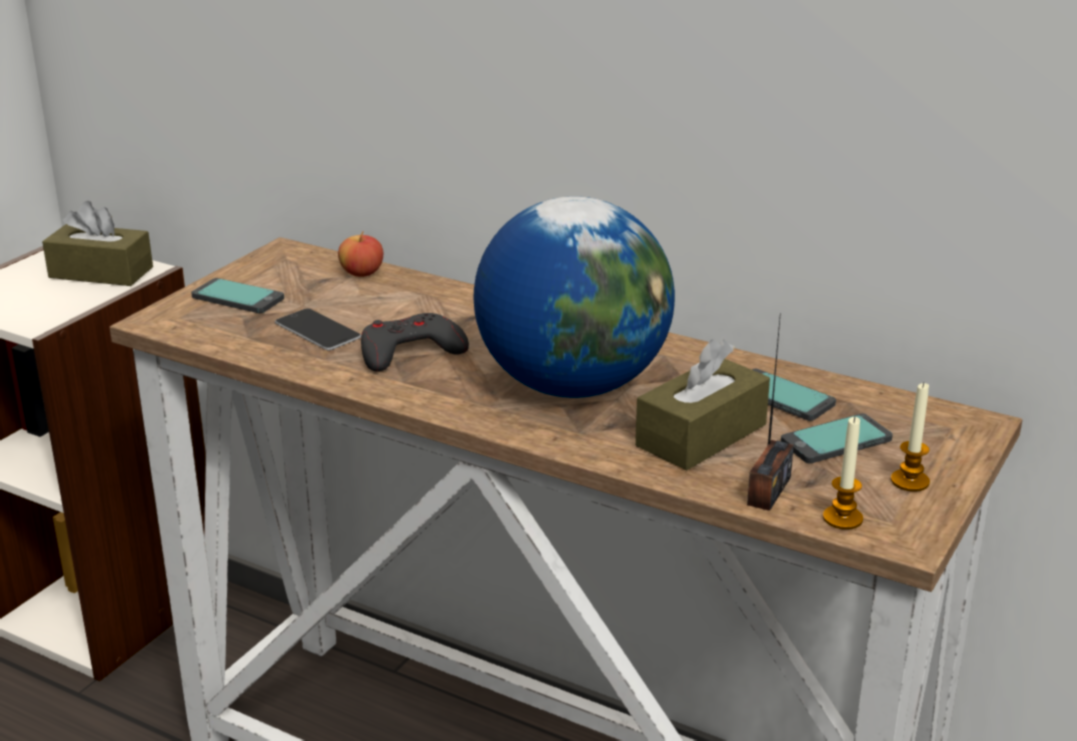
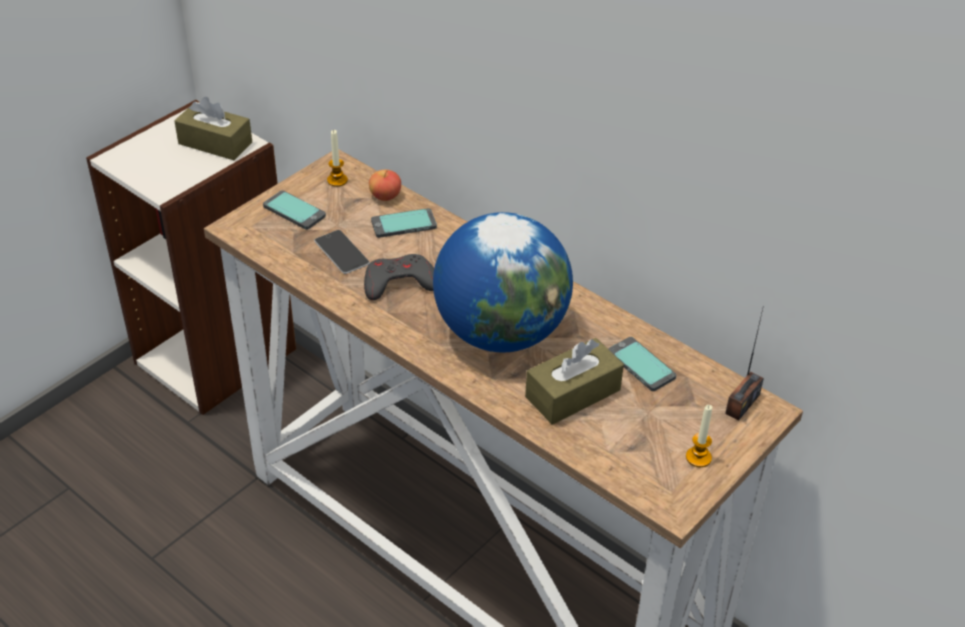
camera: 10 degrees right, 15 degrees up
radio [747,313,794,511] -> radio moved to [725,305,764,421]
phone [781,414,893,464] -> phone moved to [371,208,437,238]
candle [823,416,863,530] -> candle moved to [327,130,348,187]

